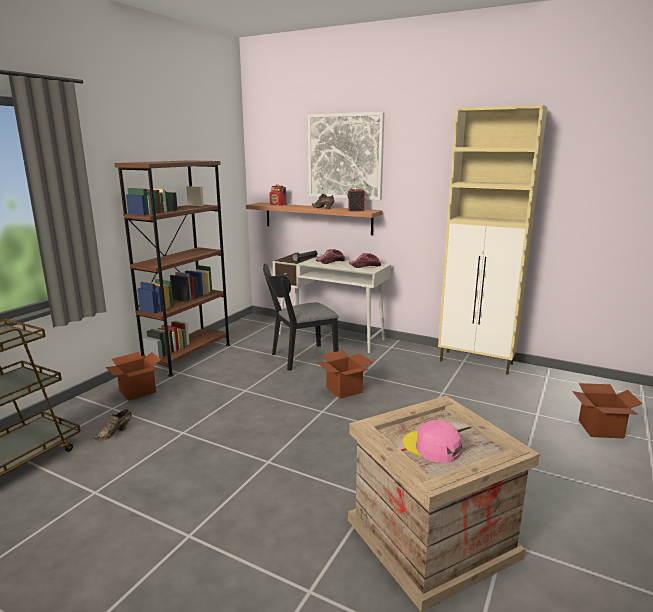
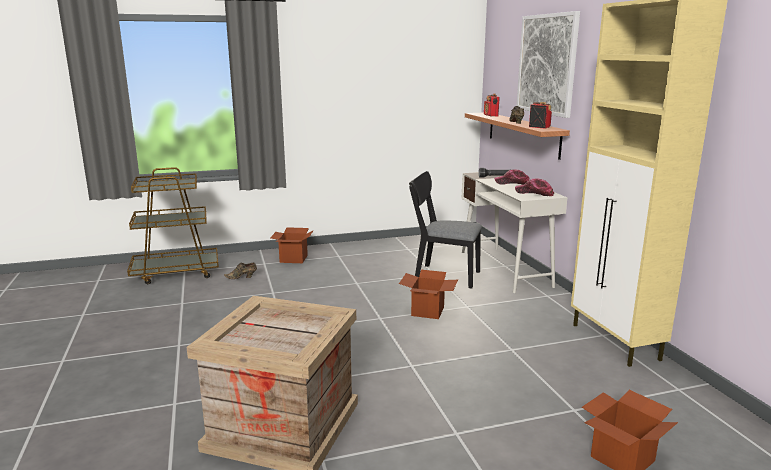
camera: 45 degrees right, 0 degrees up
brown bookcase [114,160,230,377] -> none
pink cap [403,420,462,463] -> none

